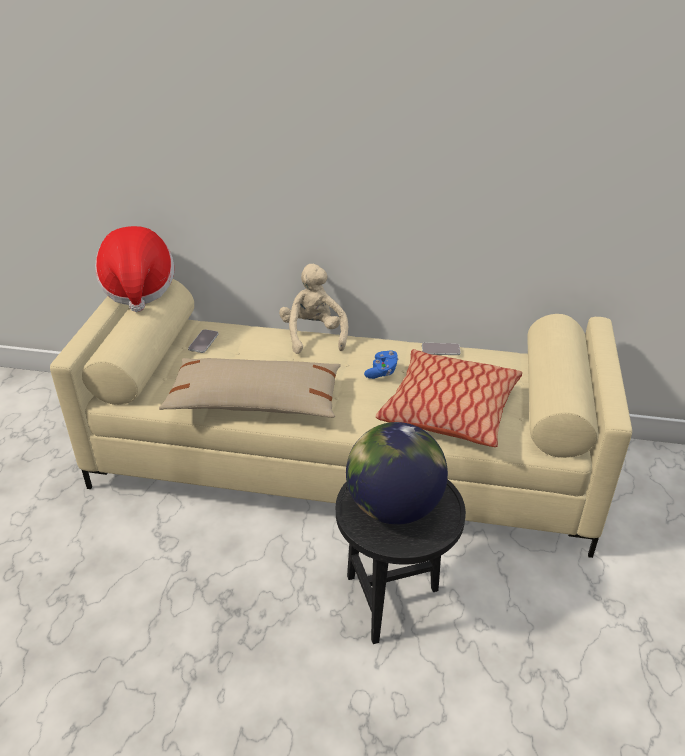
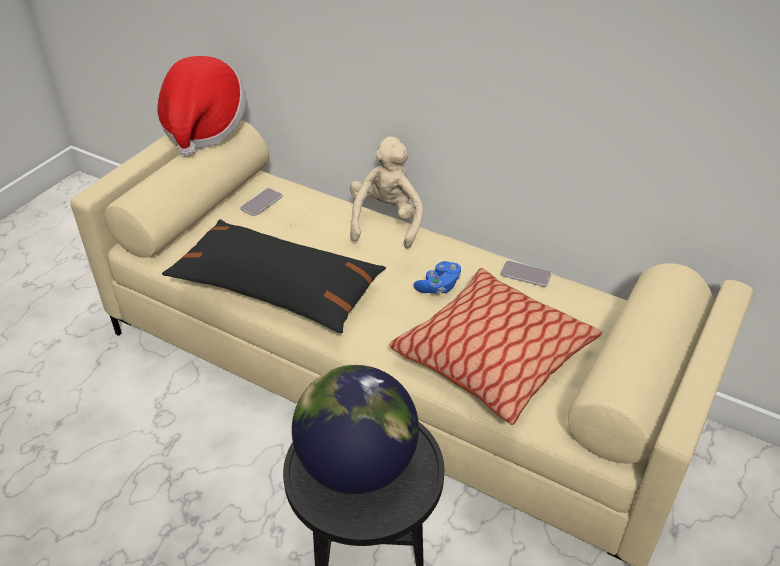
camera: 20 degrees right, 5 degrees up
beige pillow [159,358,341,418] -> black pillow [162,220,386,333]

